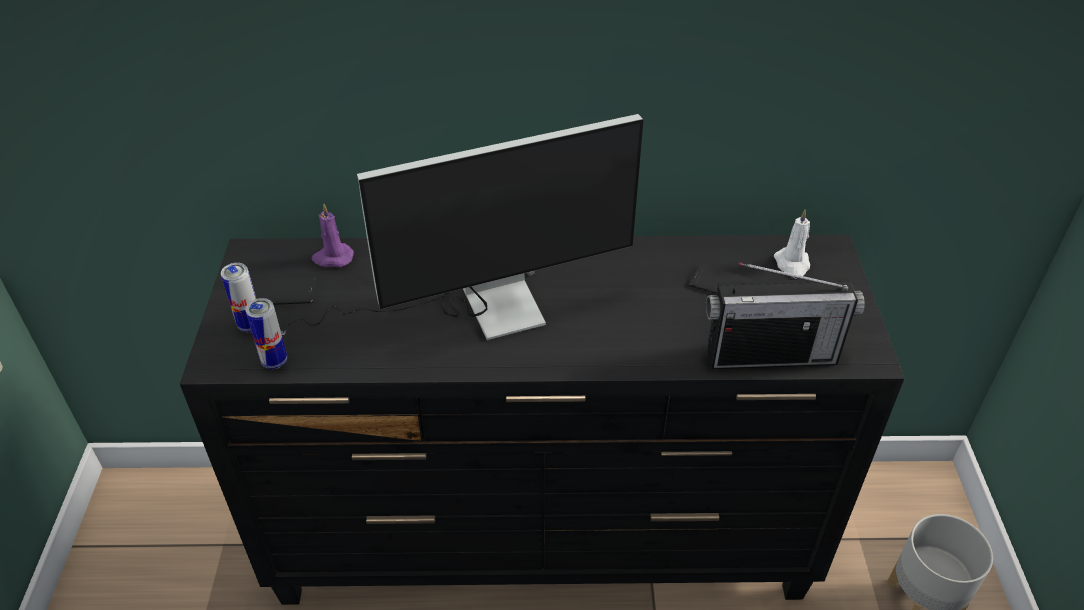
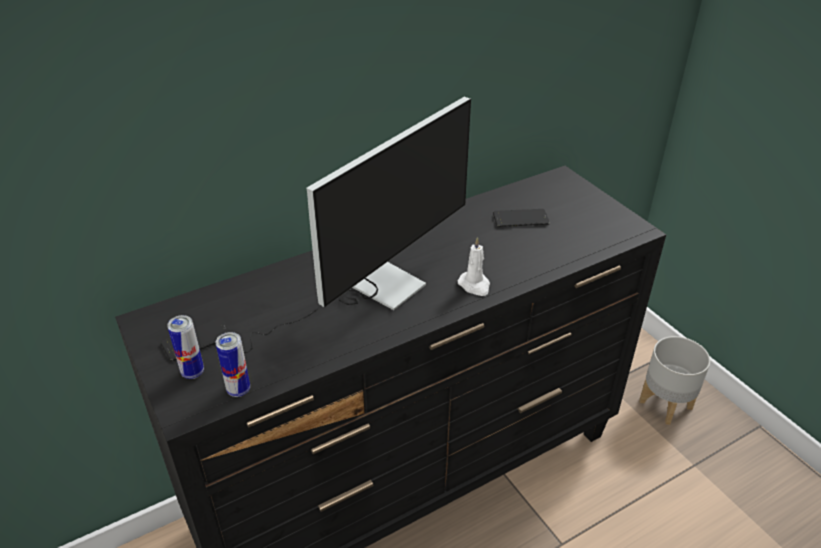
camera: 30 degrees left, 5 degrees down
purple candle [312,204,354,267] -> none
radio [706,262,865,369] -> none
white candle [774,209,810,279] -> white candle moved to [458,237,490,296]

